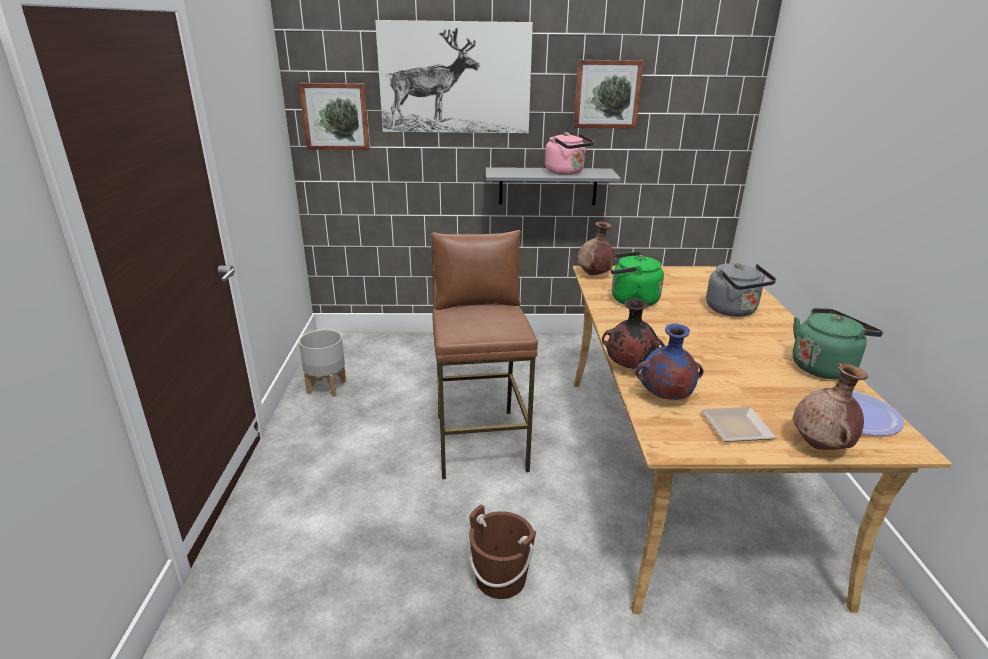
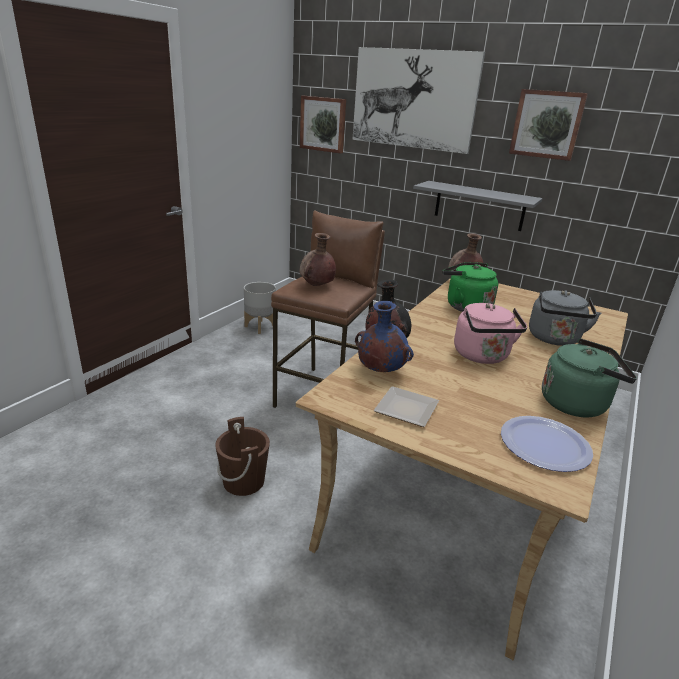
camera: 30 degrees right, 0 degrees up
pink kettle [545,132,594,175] -> pink kettle moved to [454,303,527,364]
brown vase [793,363,868,450] -> brown vase moved to [300,233,336,286]

